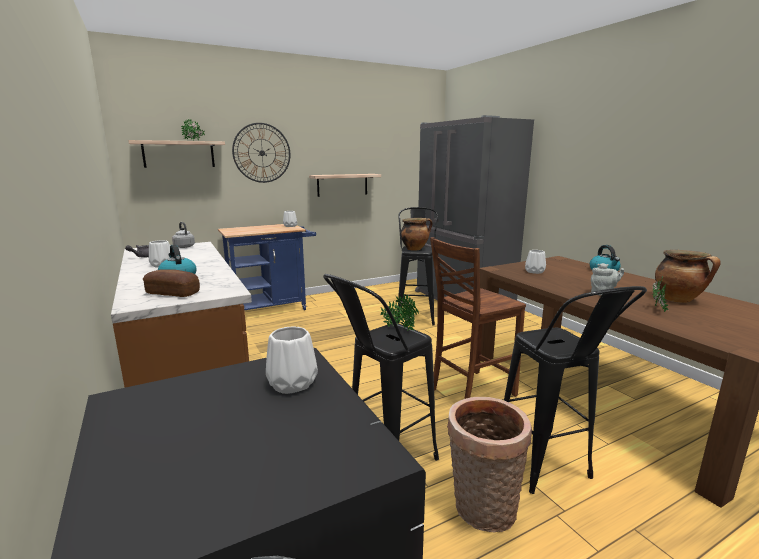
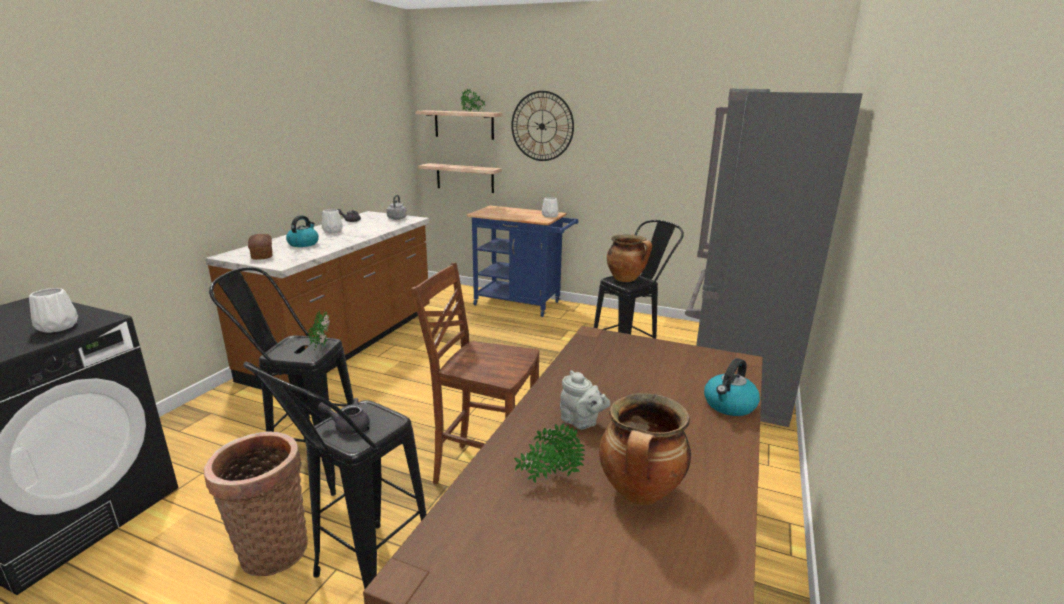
camera: 50 degrees right, 5 degrees up
shelf [309,174,381,197] -> shelf moved to [418,163,502,193]
white vase [525,250,546,274] -> none
none -> grey teapot [318,398,370,434]

